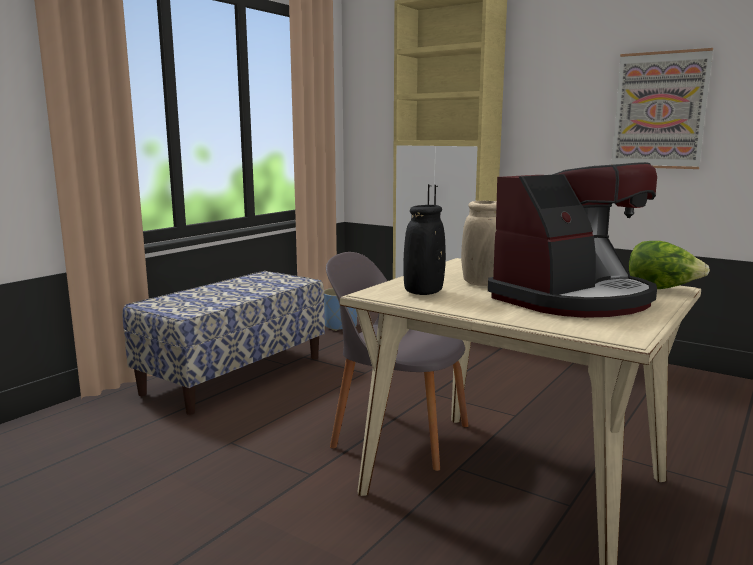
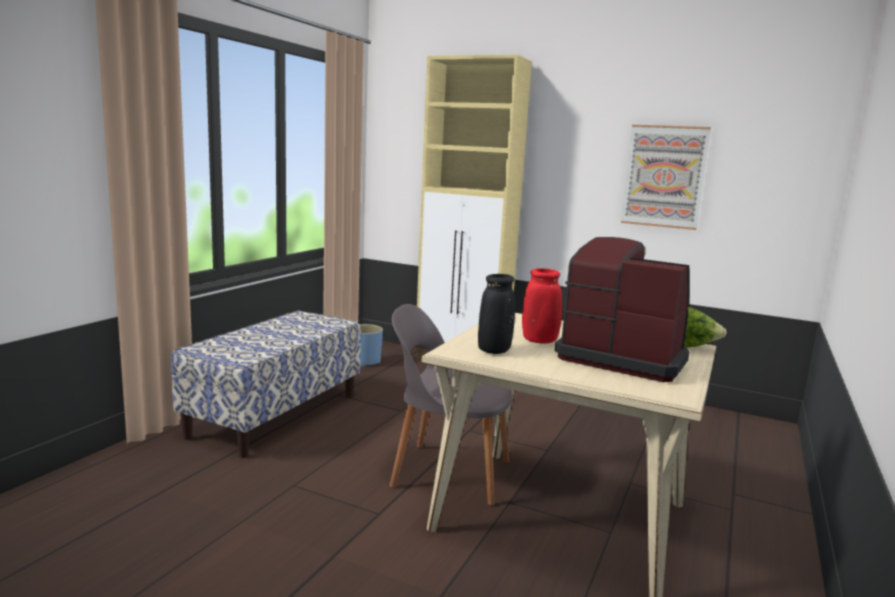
camera: 10 degrees left, 0 degrees up
beige vase [461,201,497,286] -> red vase [522,268,562,343]
coffee machine [488,162,657,318] -> coffee machine turned 105 degrees counterclockwise [555,237,690,382]

